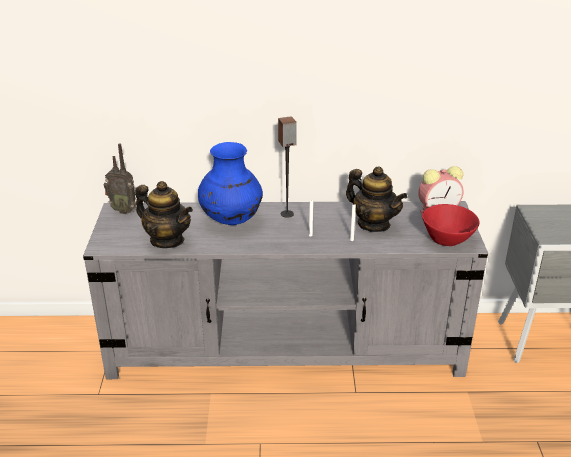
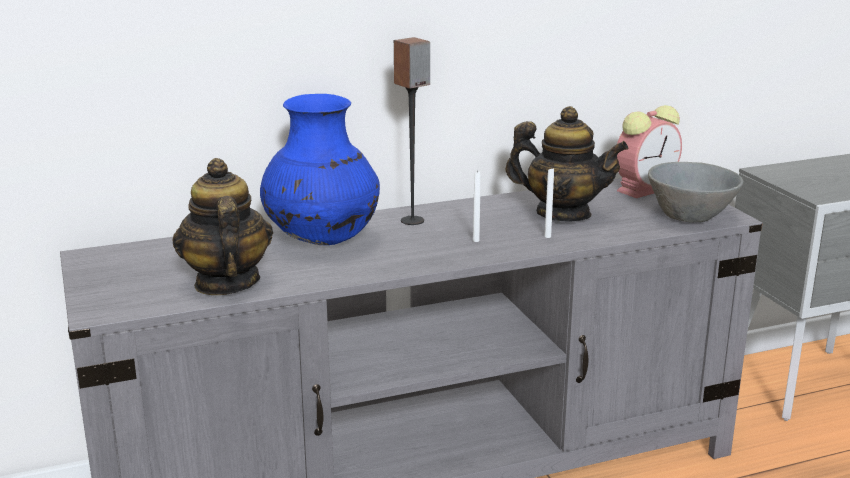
camera: 20 degrees left, 10 degrees down
radio [104,144,136,214] -> none
teapot [135,181,193,248] -> teapot turned 120 degrees counterclockwise [172,158,273,295]
red bowl [422,204,480,246] -> grey bowl [648,162,743,222]

